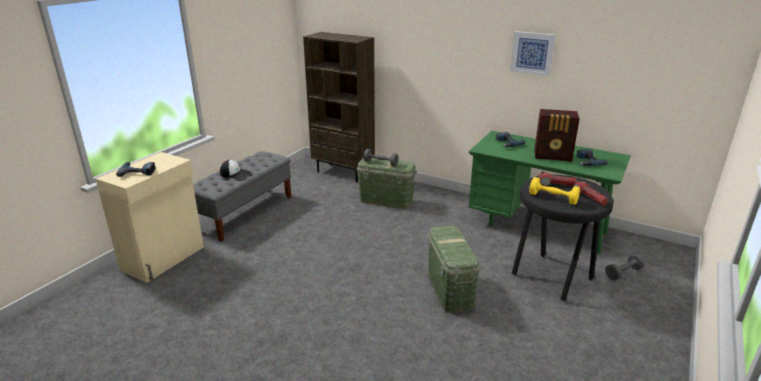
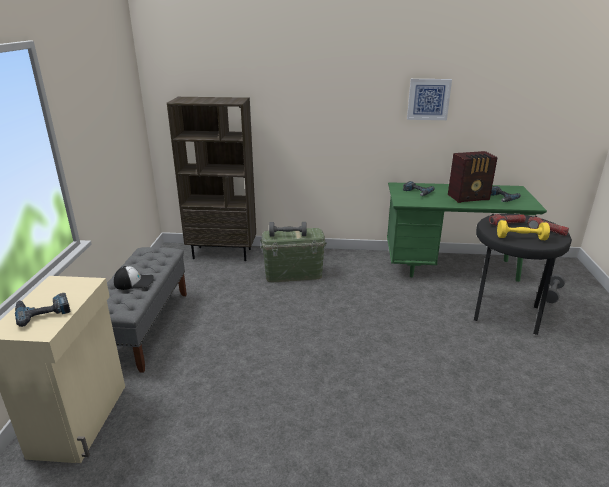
camera: 25 degrees left, 0 degrees up
green storage box [428,225,480,313] -> none

